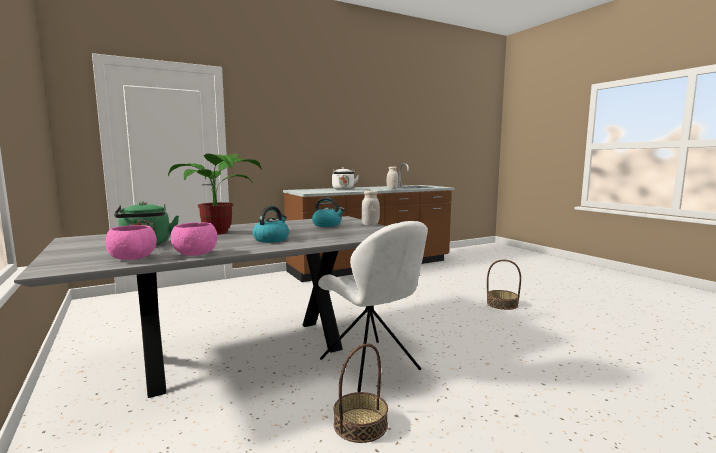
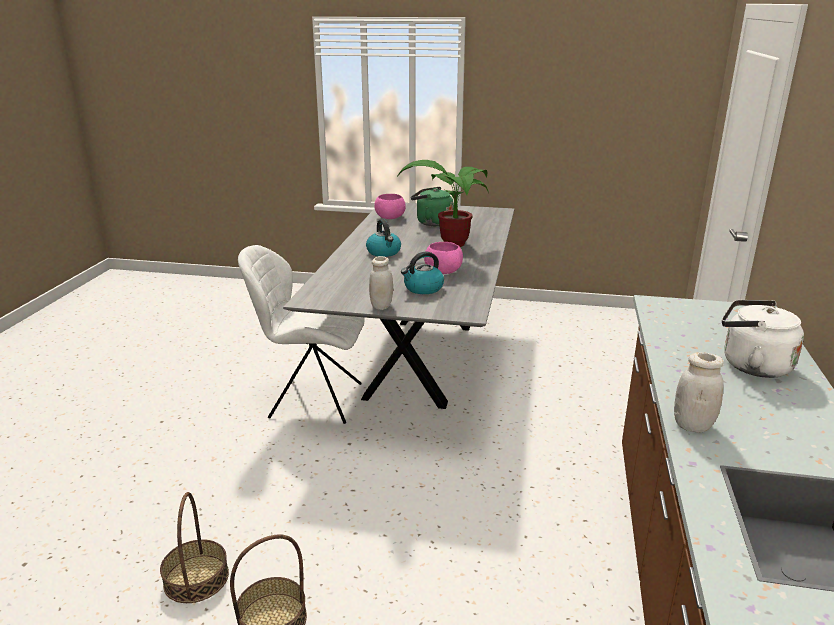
camera: 130 degrees right, 15 degrees up
pink bowl [171,223,218,256] -> pink bowl moved to [424,242,463,274]
basket [334,344,388,443] -> basket moved to [160,492,229,603]

